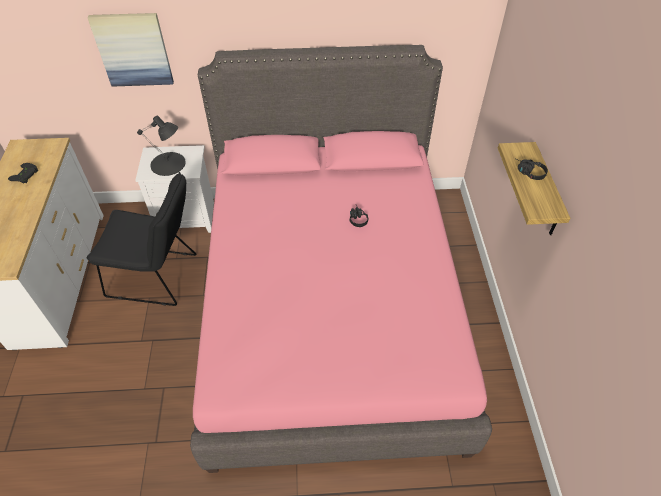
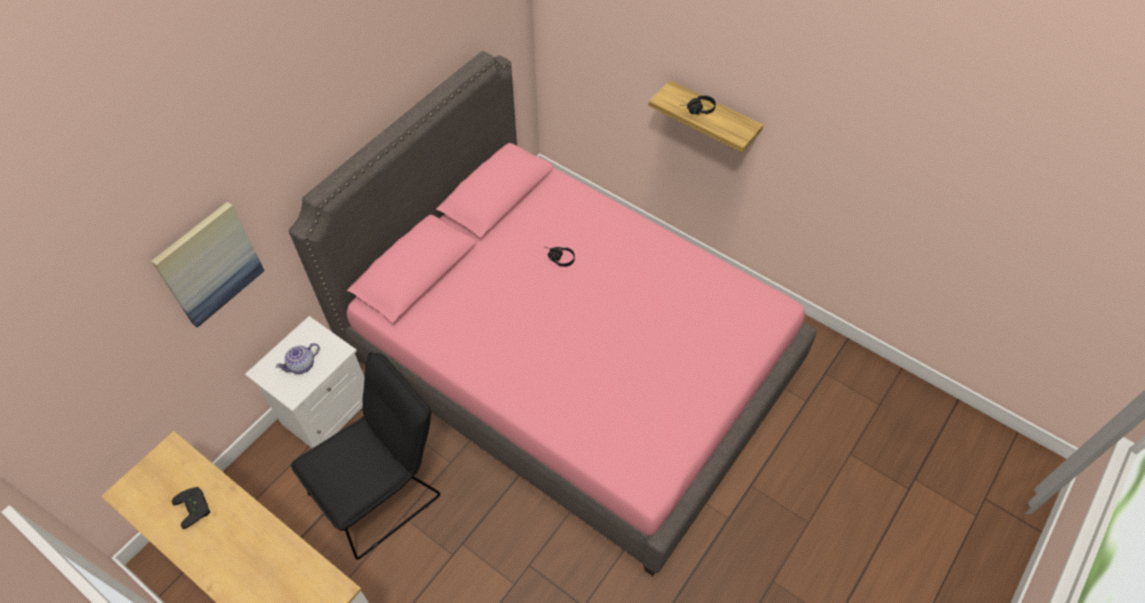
camera: 50 degrees left, 5 degrees up
black table lamp [137,116,186,176] -> teapot [275,343,320,374]

